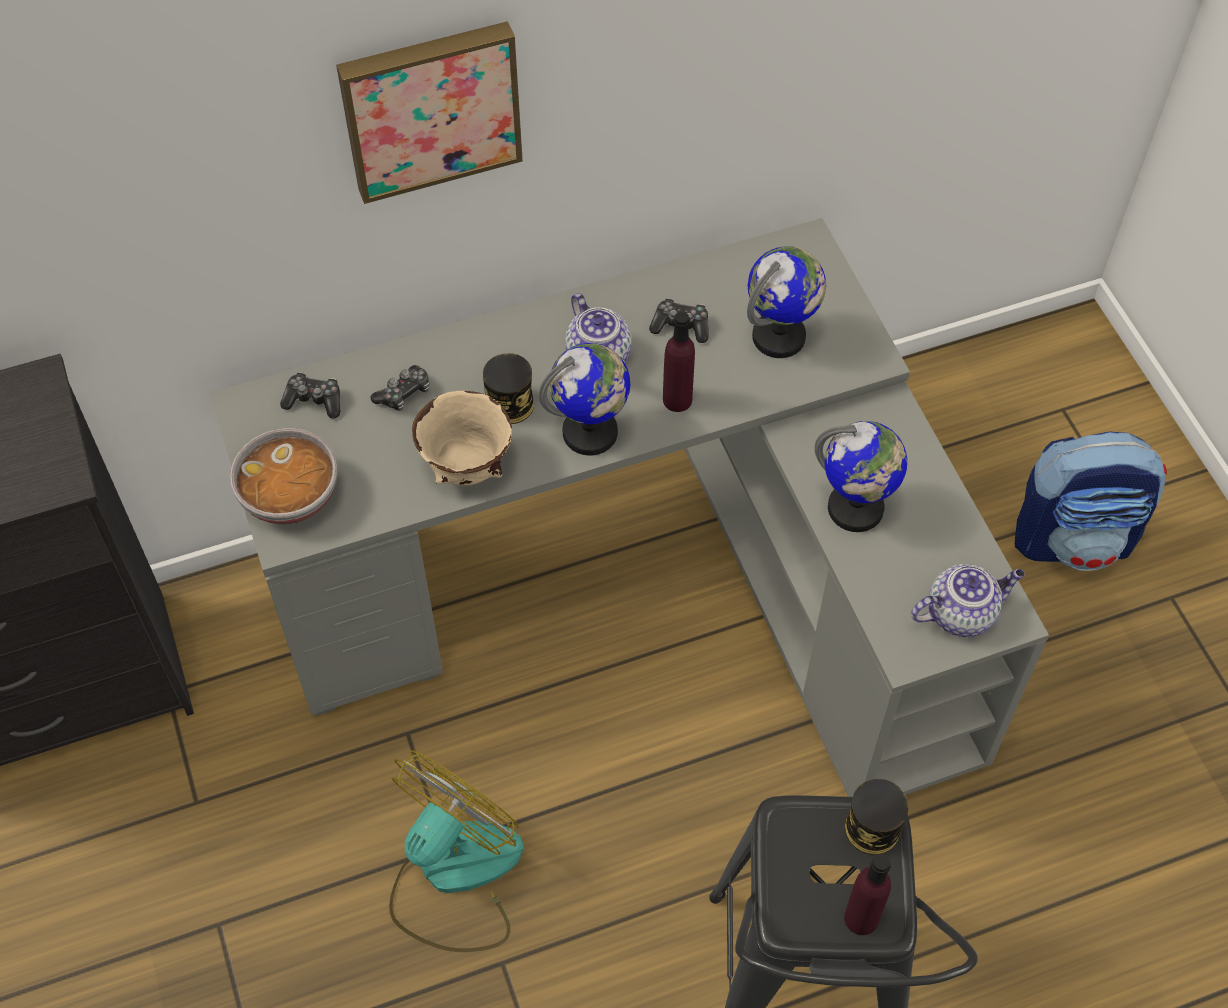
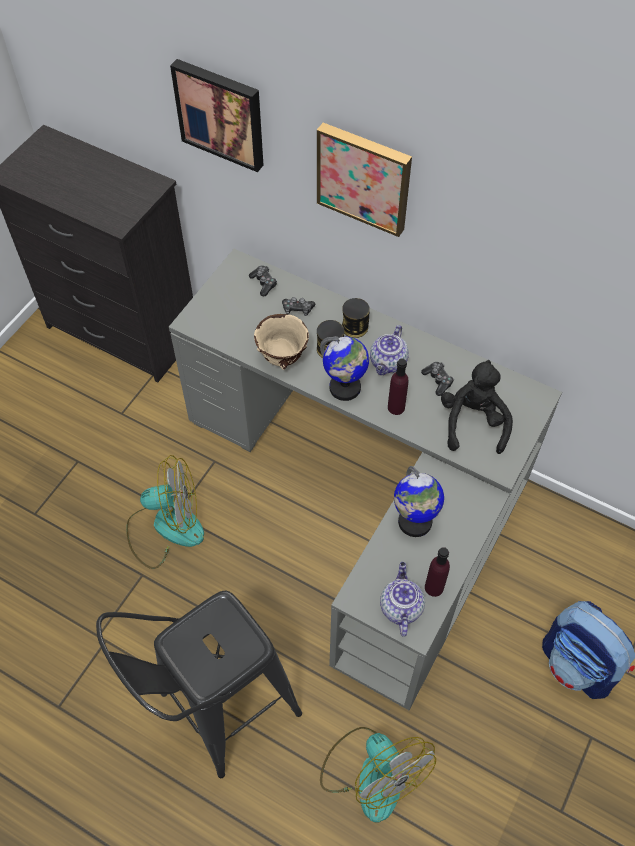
camera: 50 degrees right, 0 degrees up
bowl [230,428,337,525] -> none
globe [747,246,826,358] -> black plush toy [441,360,513,454]
purple bottle [844,854,891,935] -> purple bottle moved to [425,547,450,597]
can [845,779,909,855] -> can moved to [342,298,370,338]
teapot [911,564,1025,637] -> teapot turned 120 degrees counterclockwise [380,562,425,637]
none -> picture [170,59,264,172]
none -> fan [320,727,436,822]

